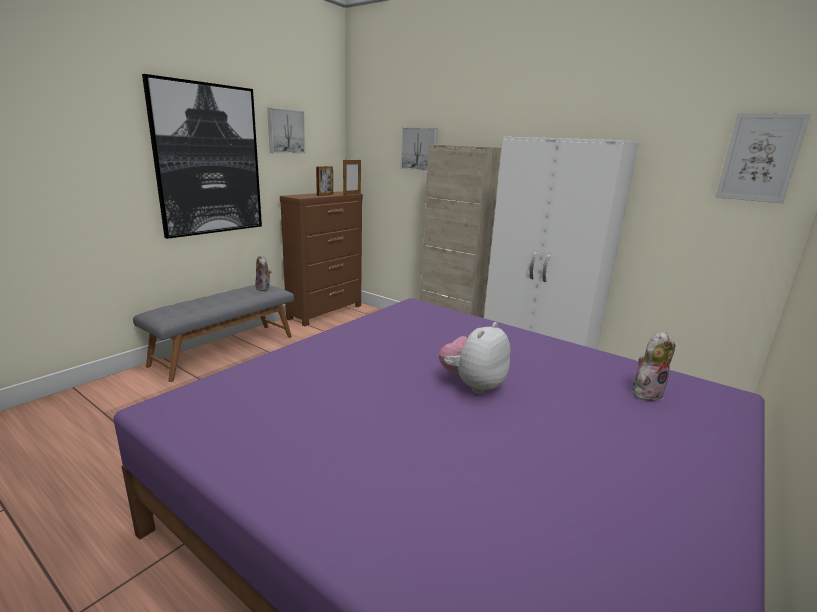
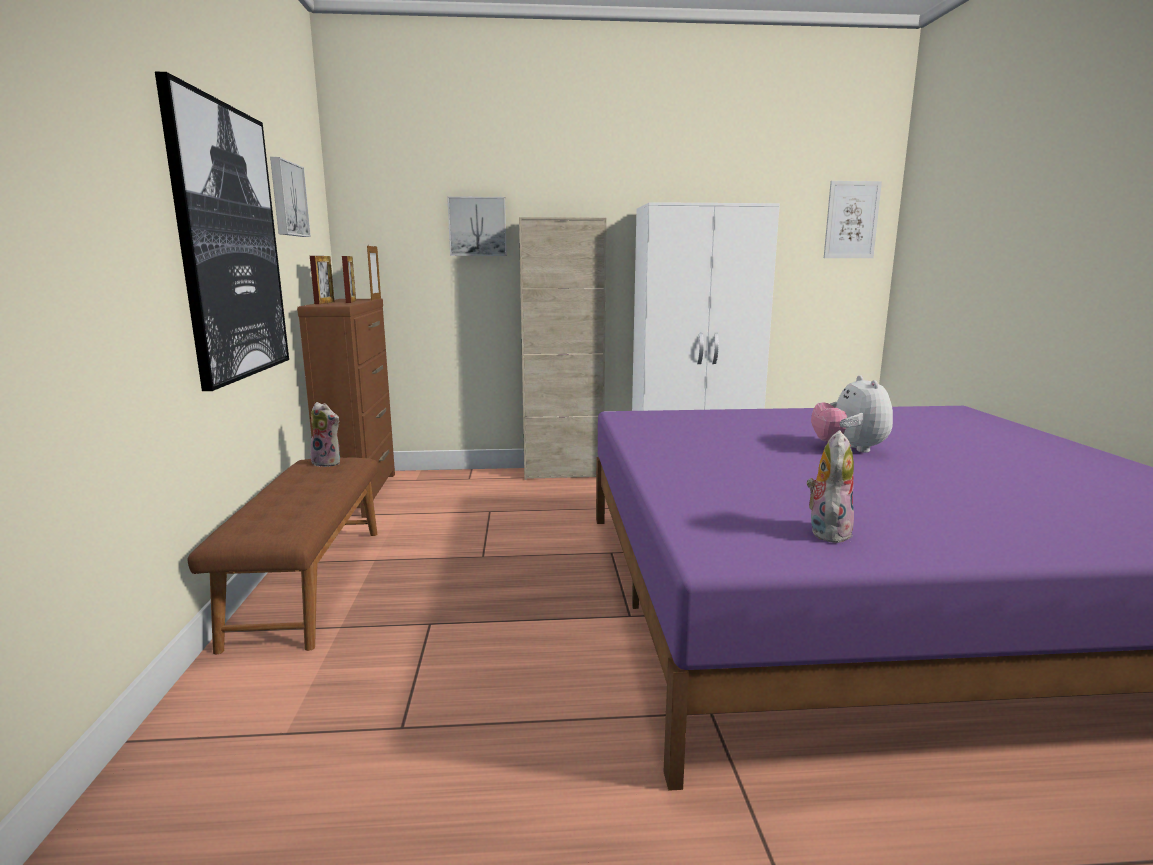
camera: 40 degrees left, 5 degrees down
grey bench [133,285,294,382] -> brown bench [188,457,378,654]
plush toy [632,332,675,402] -> plush toy moved to [807,430,854,543]
none -> picture frame [310,256,334,304]

